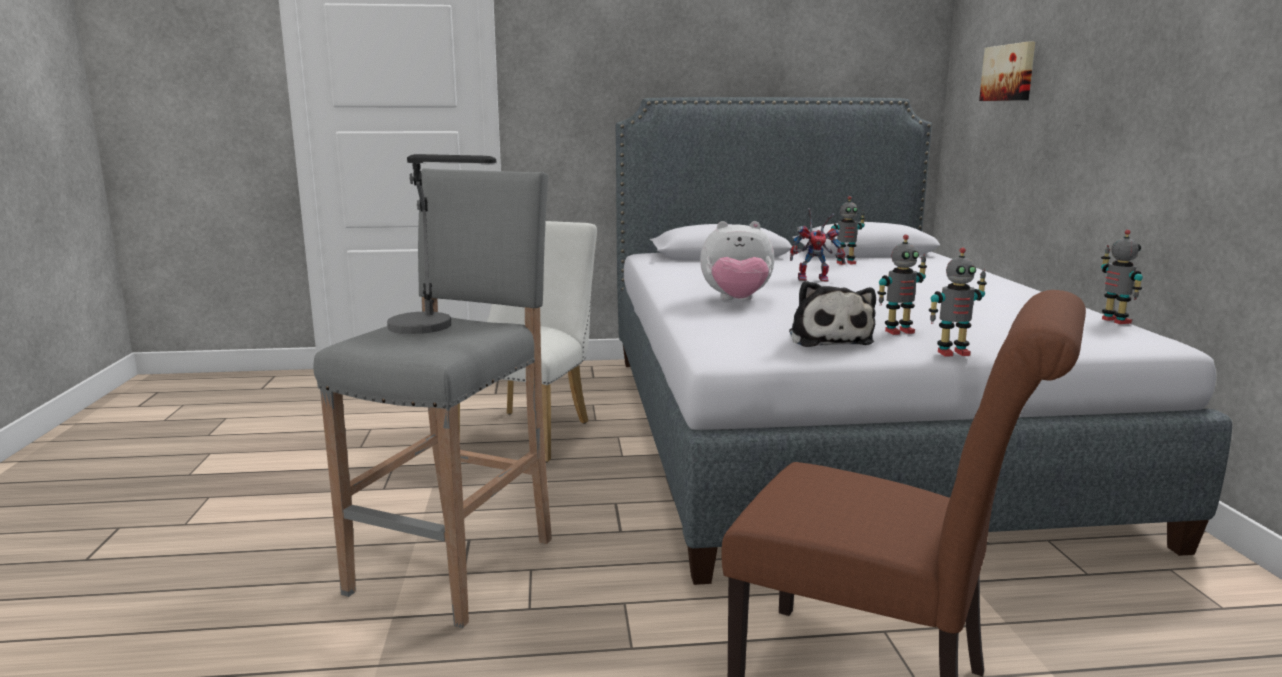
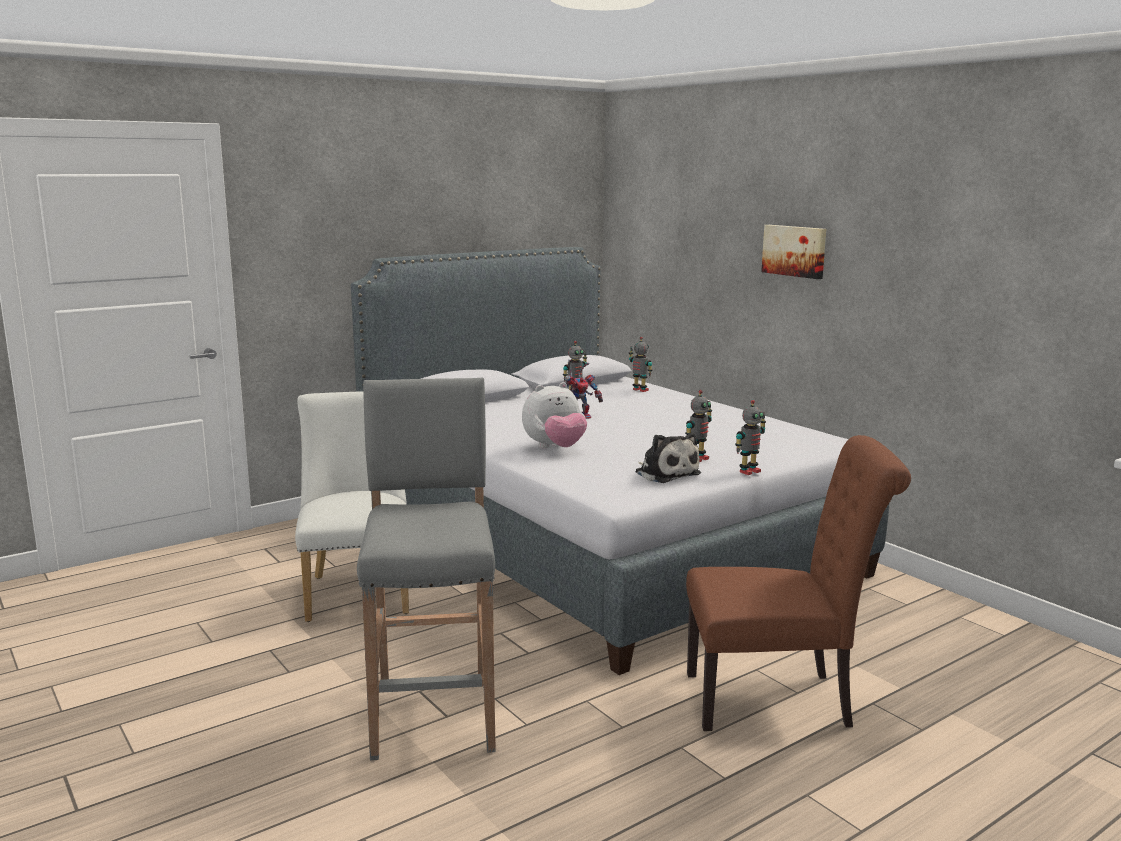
camera: 30 degrees left, 0 degrees up
table lamp [387,154,496,334] -> none
picture [979,42,1035,101] -> picture moved to [761,225,826,279]
toy robot [1101,230,1143,324] -> toy robot moved to [628,337,652,392]

